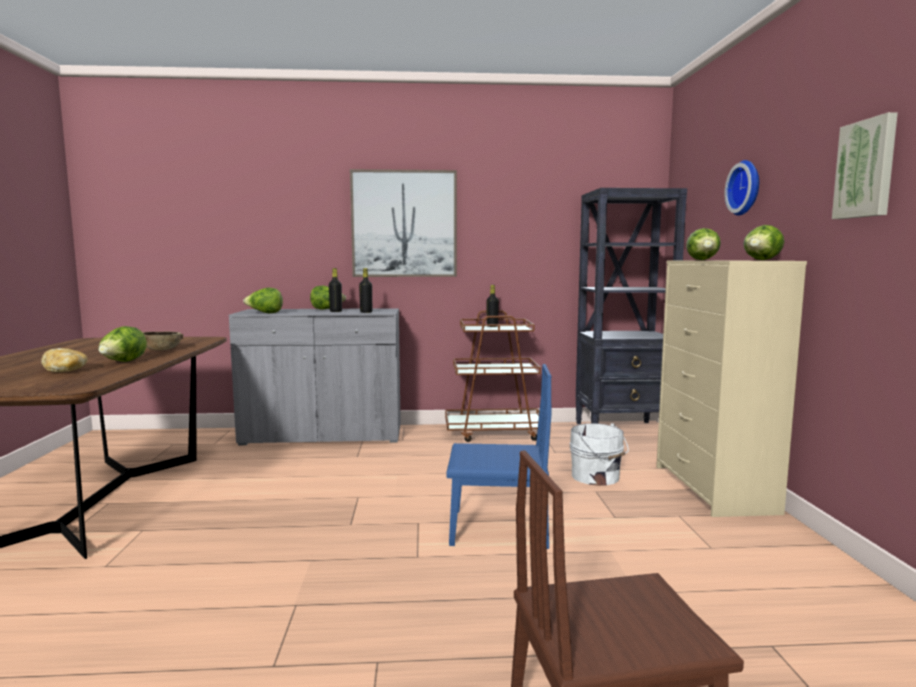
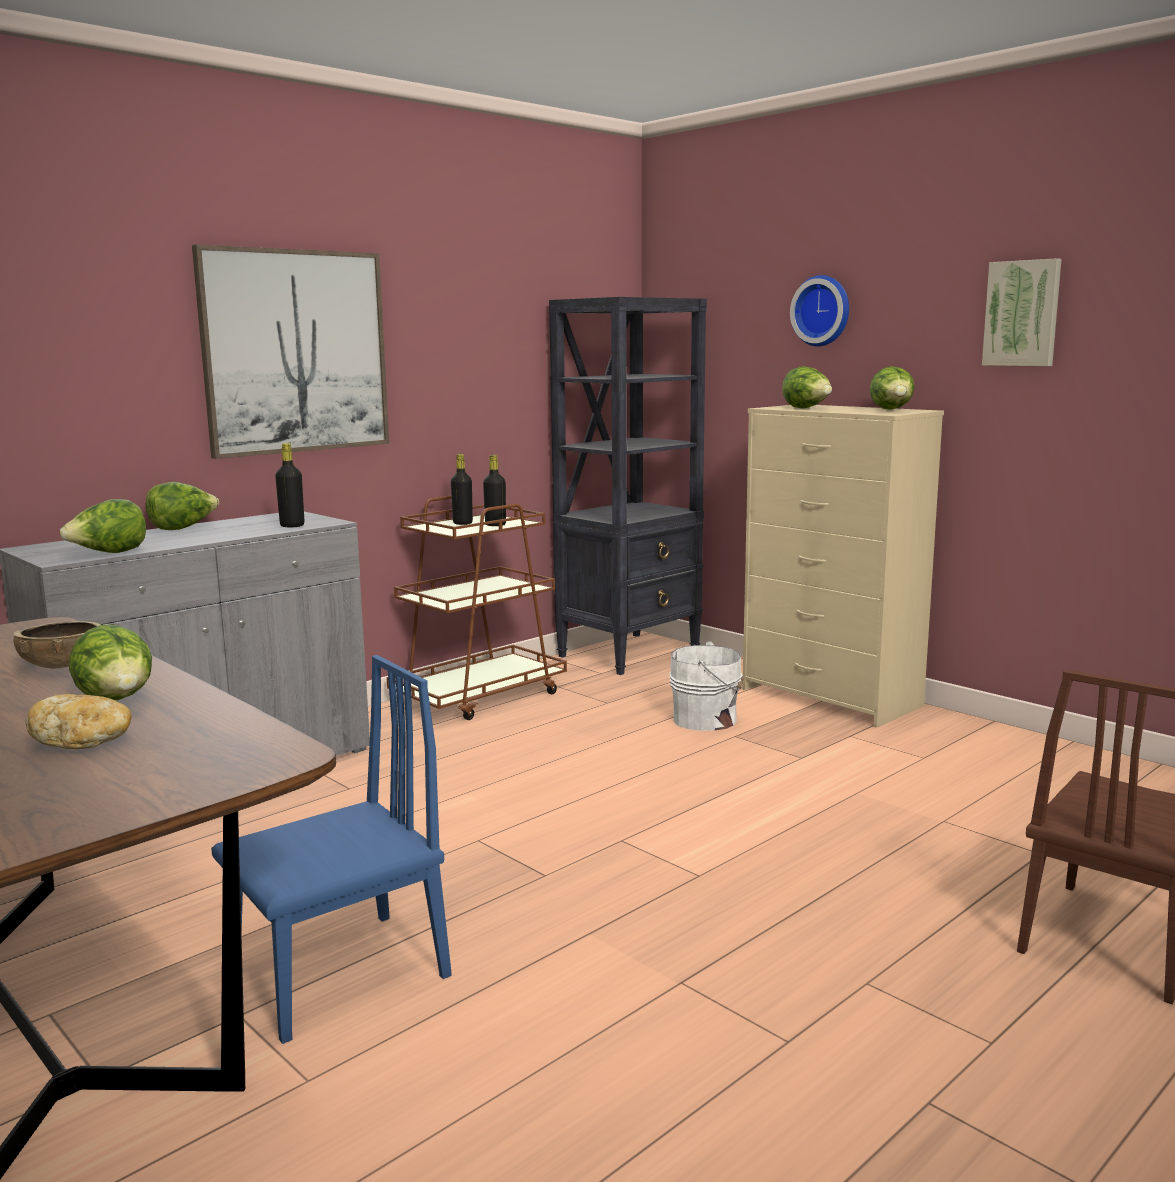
camera: 40 degrees left, 5 degrees up
black bottle [329,268,342,312] -> black bottle moved to [483,455,506,526]
blue chair [446,364,551,549] -> blue chair moved to [211,655,451,1044]

